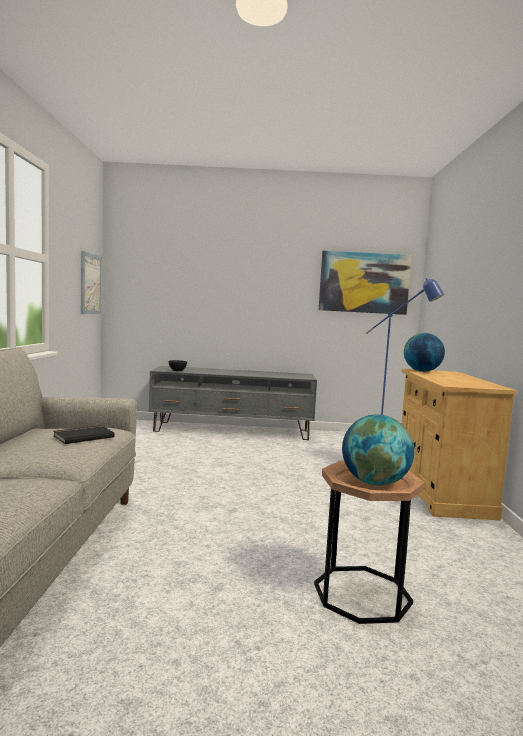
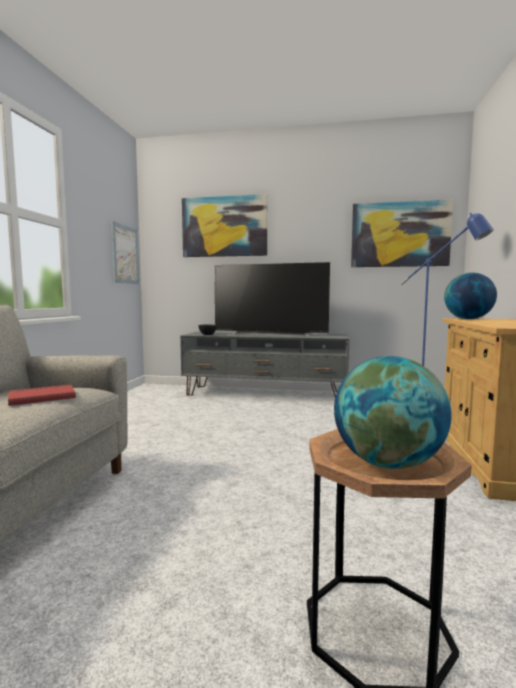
camera: 10 degrees right, 0 degrees up
black book [53,425,115,444] -> red book [8,384,76,406]
none -> picture [182,194,267,257]
none -> television [214,262,330,336]

